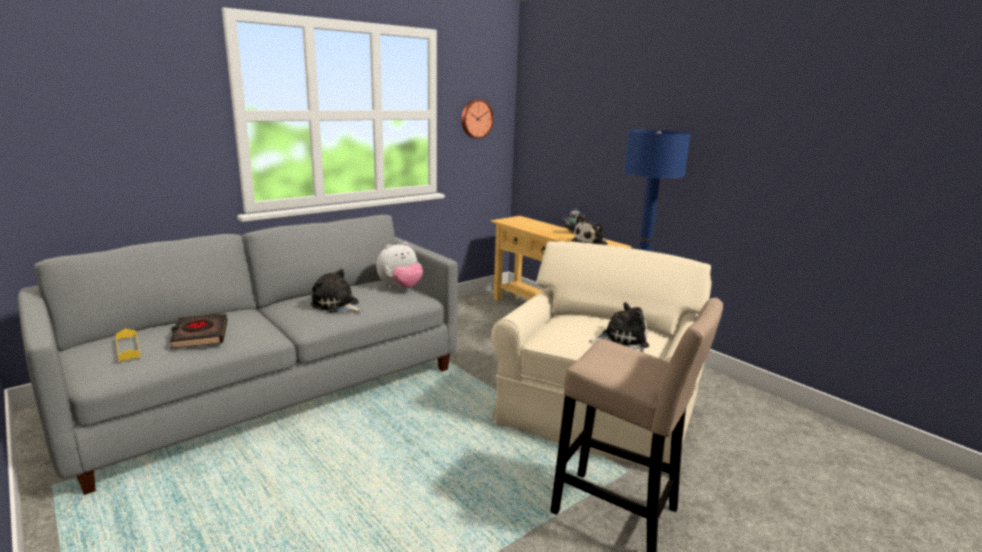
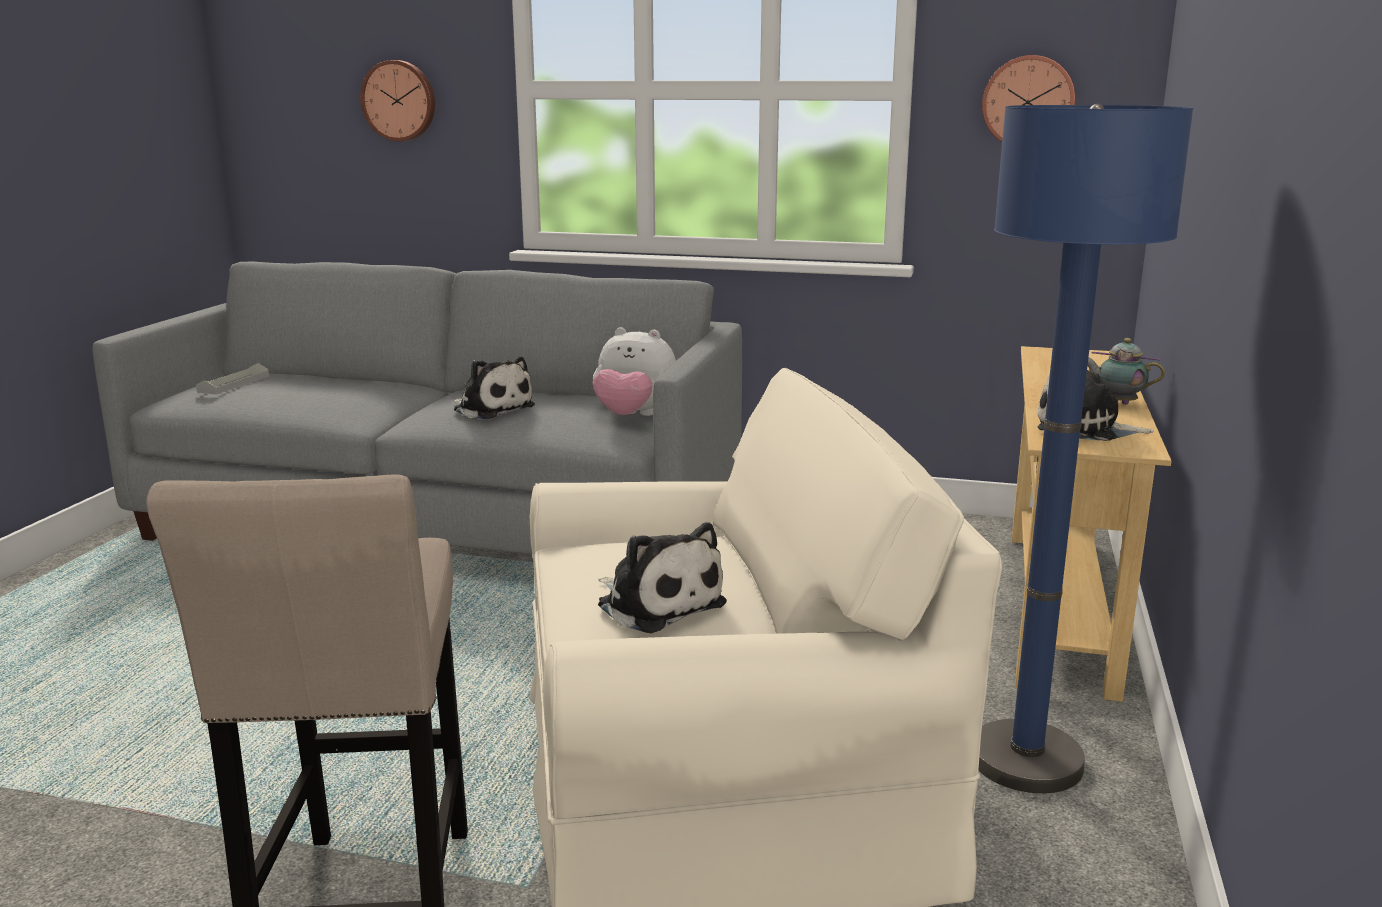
camera: 55 degrees right, 0 degrees up
yellow tray [116,329,141,361] -> grey tray [196,363,269,395]
black book [170,314,227,349] -> none
plush toy [311,269,363,313] -> plush toy turned 135 degrees clockwise [453,356,535,419]
none -> wall clock [360,60,435,142]

